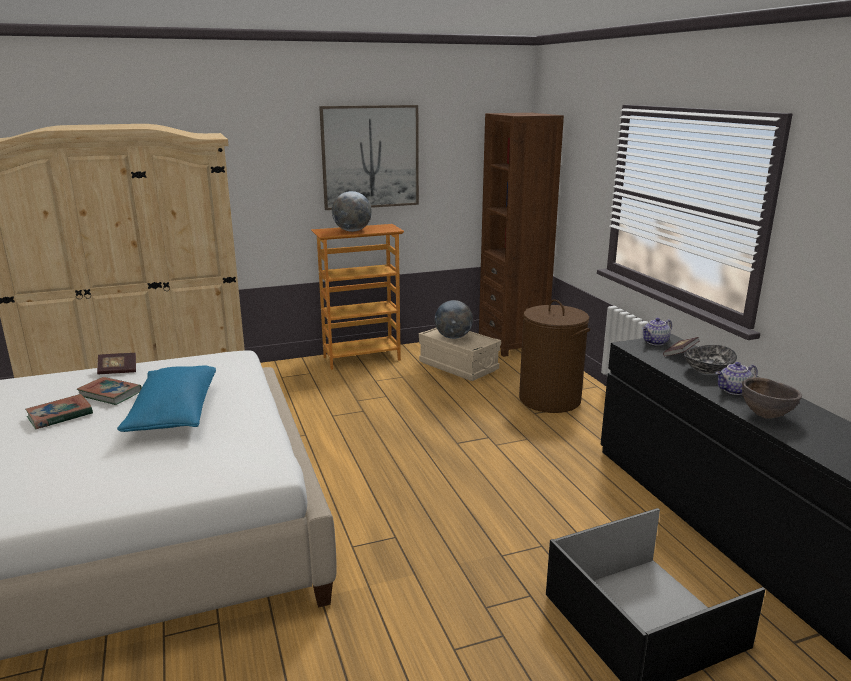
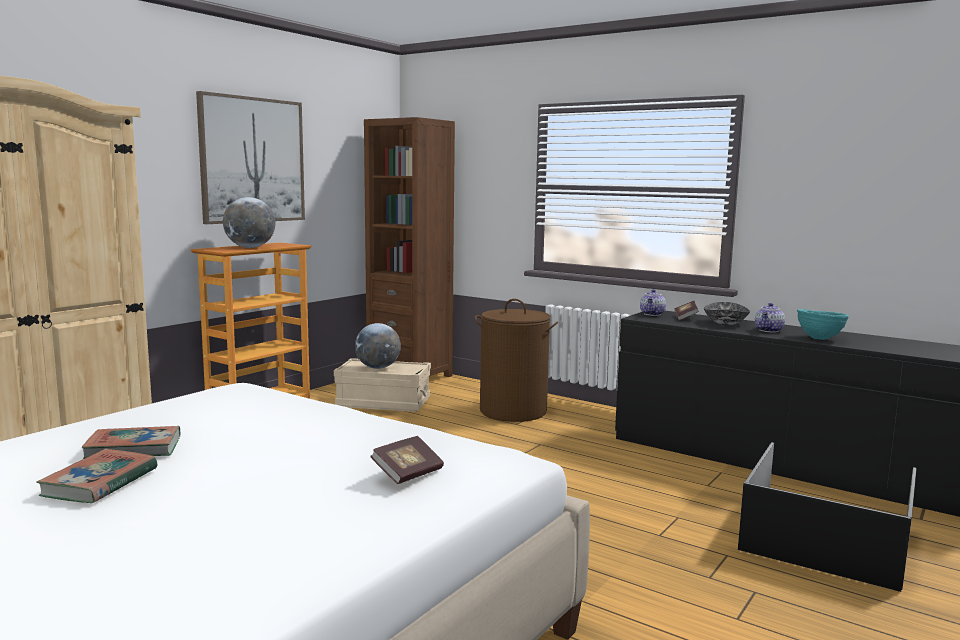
camera: 35 degrees left, 10 degrees down
book [97,353,136,374] -> book moved to [370,436,444,484]
blue pillow [117,365,216,432] -> none
brown bowl [742,377,802,419] -> turquoise bowl [797,309,849,340]

